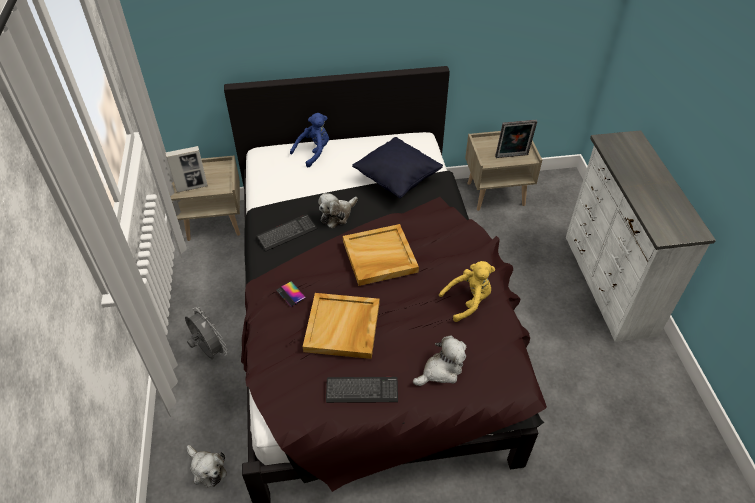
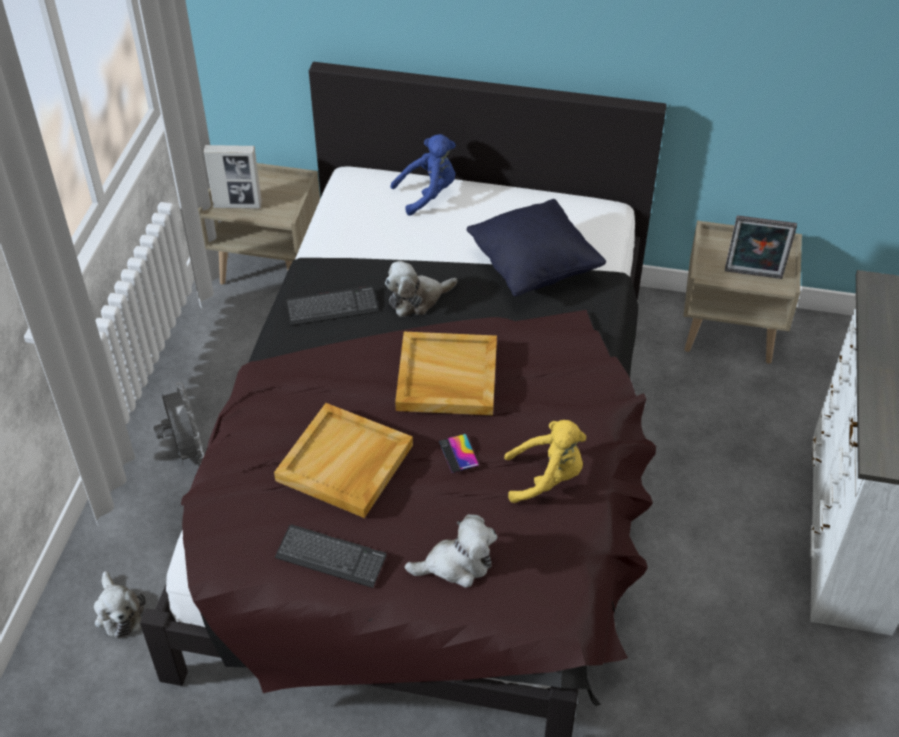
camera: 20 degrees right, 0 degrees up
phone [277,281,306,307] -> phone moved to [439,434,479,473]

